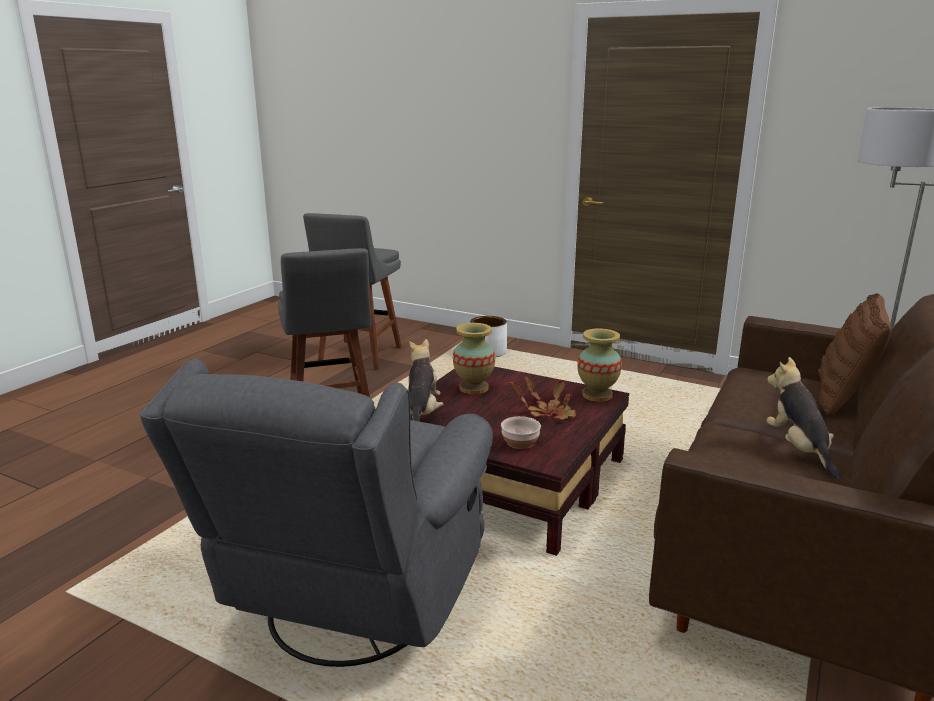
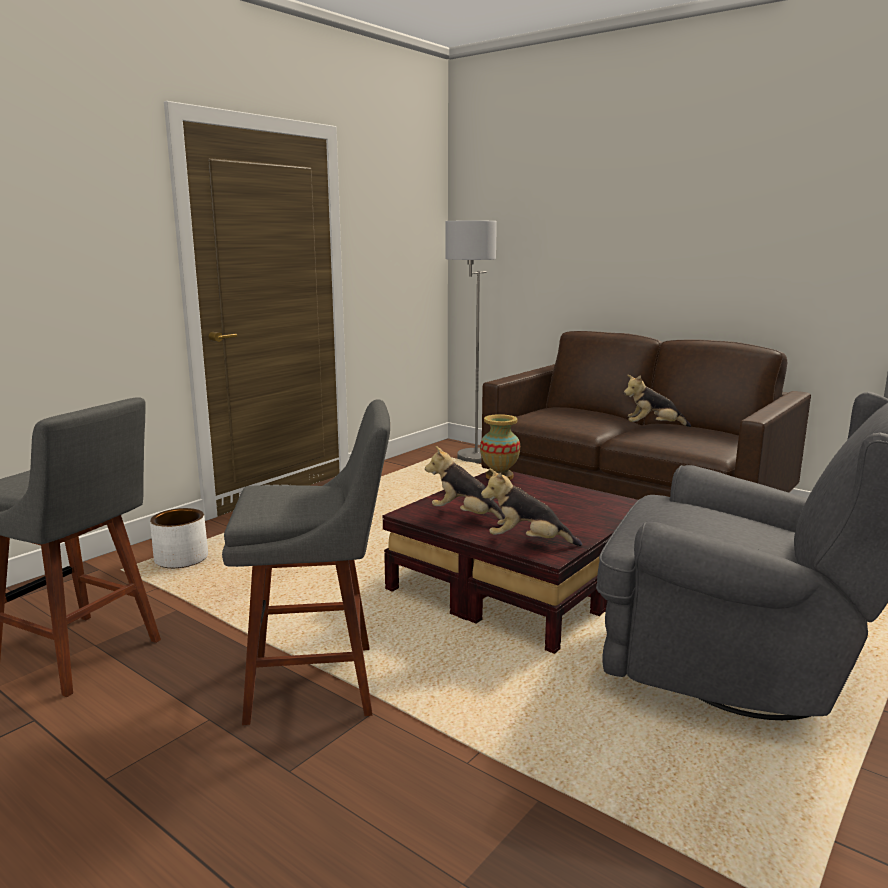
camera: 80 degrees left, 5 degrees down
vase [453,323,495,394] -> plush toy [425,446,505,520]
bowl [501,416,541,449] -> none
potted plant [510,376,576,420] -> none
brown pillow [818,293,891,415] -> none

